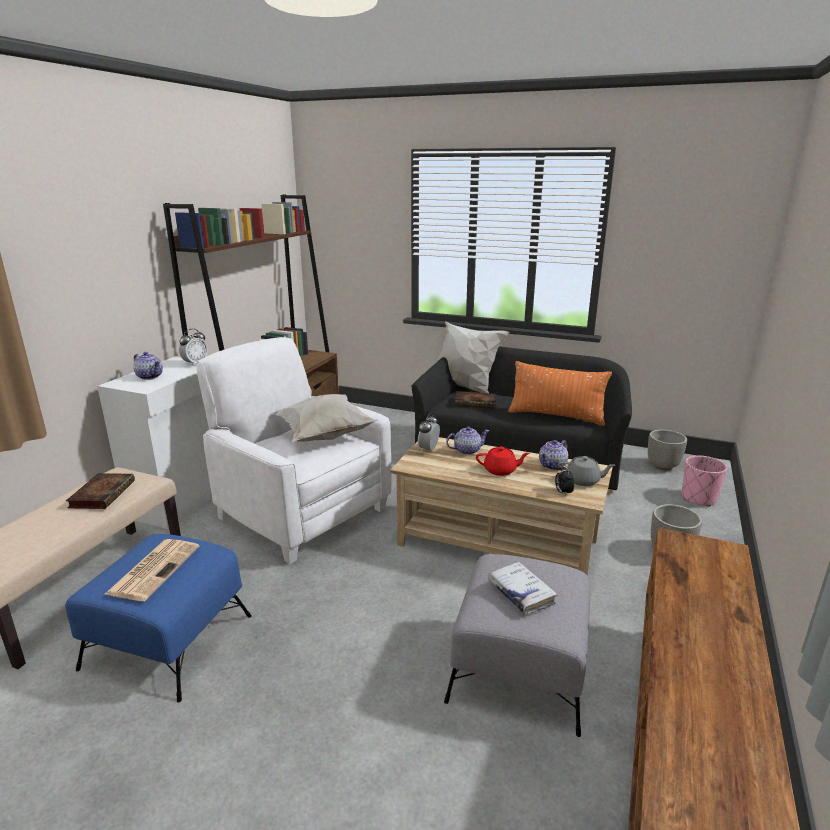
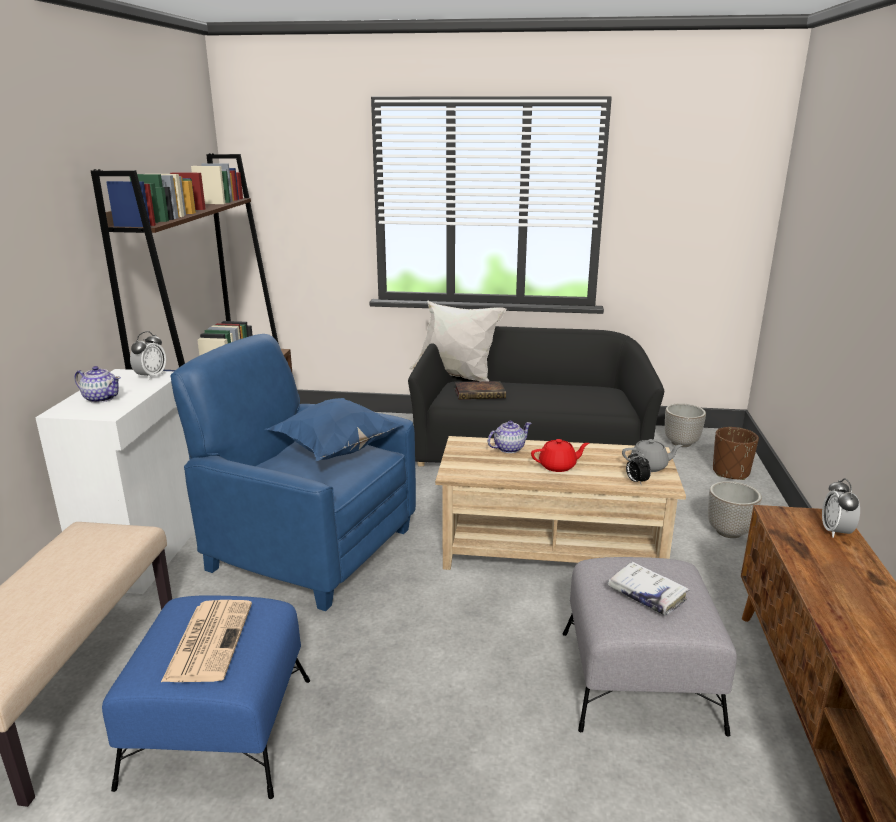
camera: 15 degrees left, 0 degrees up
book [66,473,135,509] -> none
white armchair [197,337,391,564] -> blue armchair [170,334,416,611]
white pillow [271,394,379,442] -> blue pillow [265,398,404,461]
alarm clock [418,413,440,452] -> alarm clock moved to [822,478,860,538]
orange pillow [508,361,612,426] -> none
teapot [539,440,568,470] -> none
pink planter [682,455,727,507] -> brown planter [713,427,759,480]

